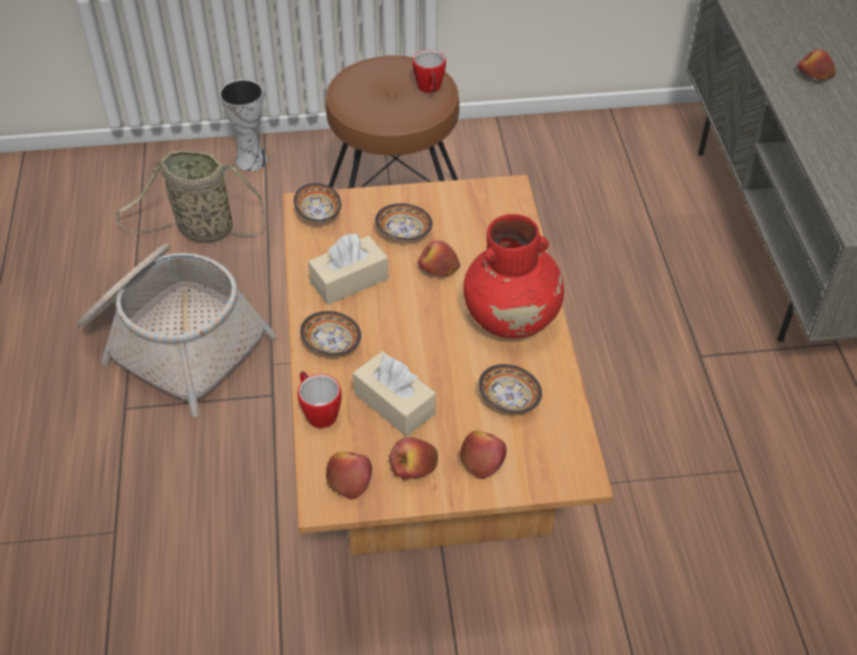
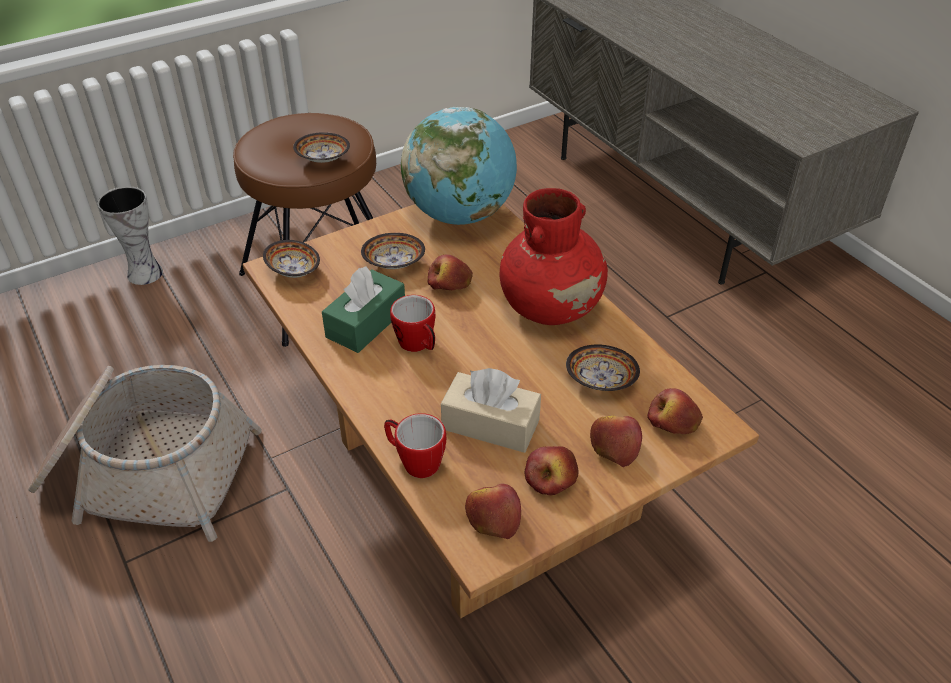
camera: 25 degrees left, 5 degrees down
basket [115,150,266,243] -> none
bowl [300,311,361,355] -> bowl moved to [293,132,350,163]
beige tissue box [308,233,389,305] -> green tissue box [322,266,405,353]
mug [413,50,446,93] -> mug moved to [390,295,435,352]
apple [798,49,835,80] -> apple moved to [648,388,703,434]
none -> globe [401,107,517,225]

